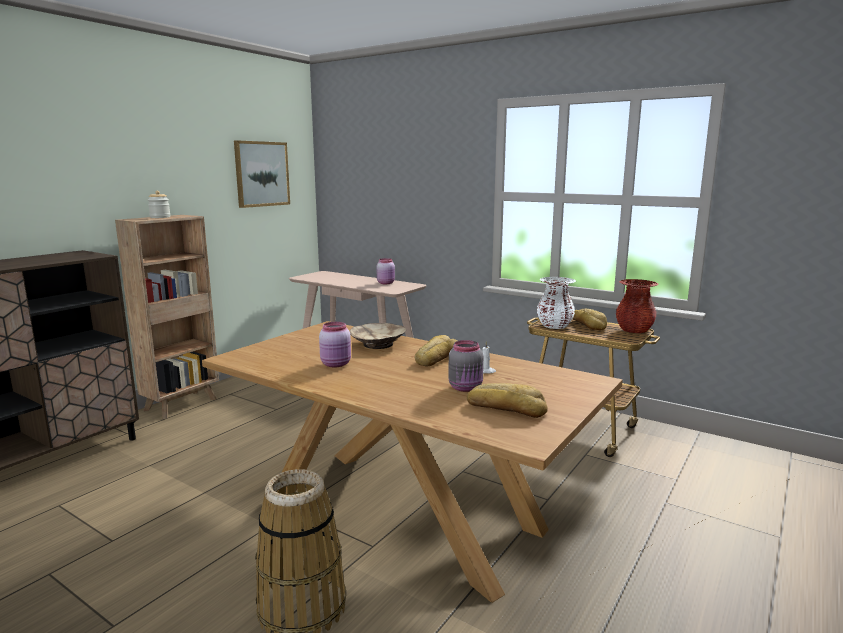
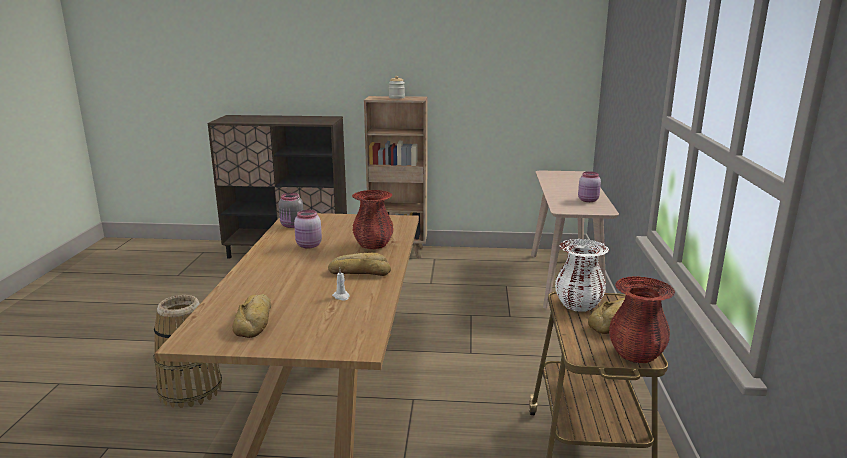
camera: 60 degrees right, 5 degrees up
picture [234,140,290,208] -> none
beige bowl [350,323,406,349] -> red vase [352,190,393,249]
grey jar [448,340,484,392] -> grey jar moved to [278,193,303,228]

